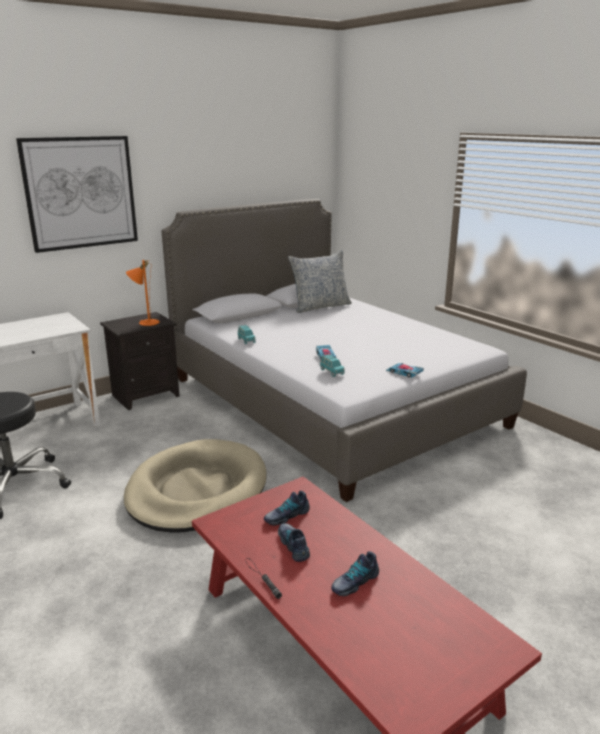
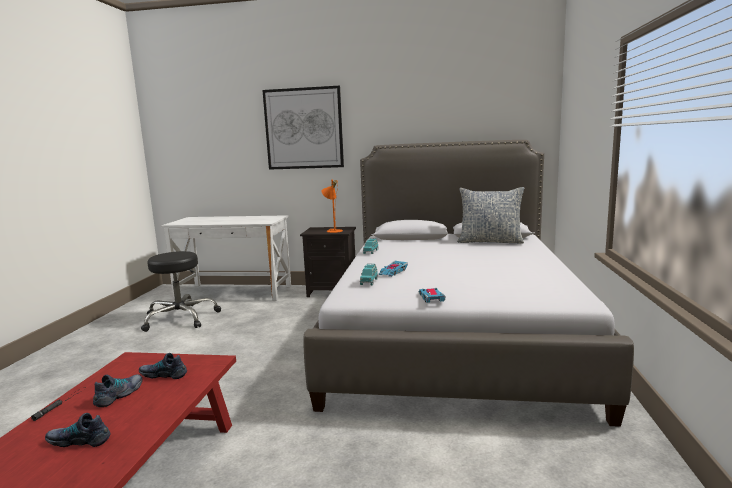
camera: 45 degrees right, 10 degrees down
beige dog bed [124,439,266,533] -> none

